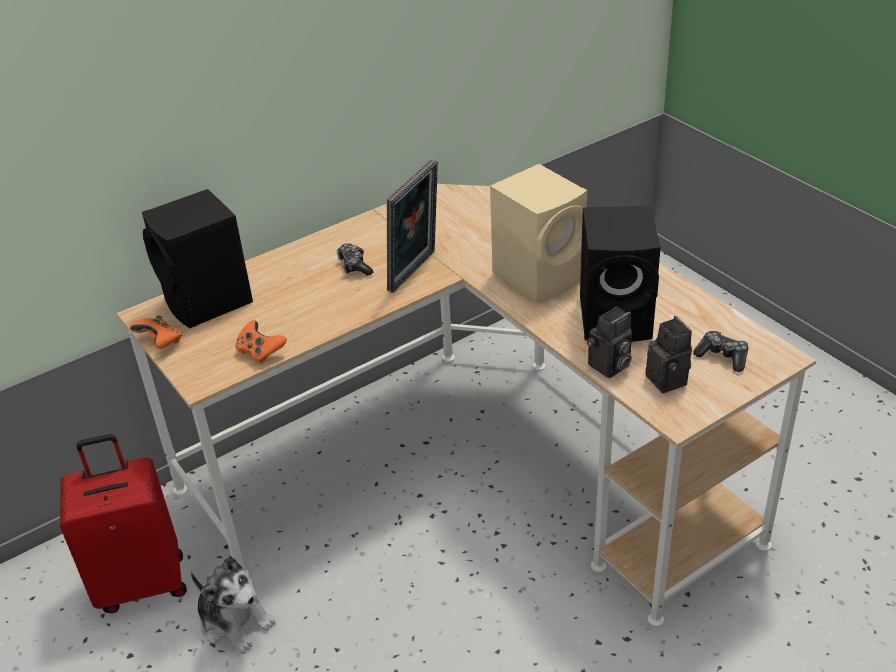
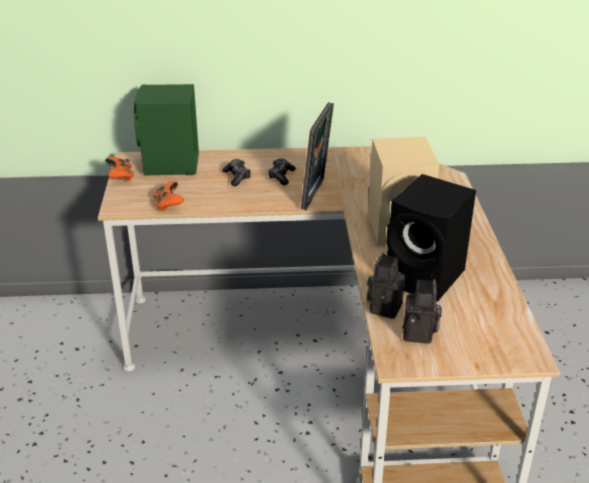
camera: 30 degrees right, 5 degrees down
red suitcase [60,434,186,613] -> none
black speaker [142,189,253,328] -> green speaker [134,84,199,176]
plush toy [190,556,275,654] -> none
picture frame [387,159,438,293] -> picture frame turned 45 degrees counterclockwise [301,102,334,210]
camera [587,306,632,378] -> camera turned 120 degrees clockwise [367,252,405,319]
game controller [693,331,748,372] -> game controller moved to [222,159,251,186]

